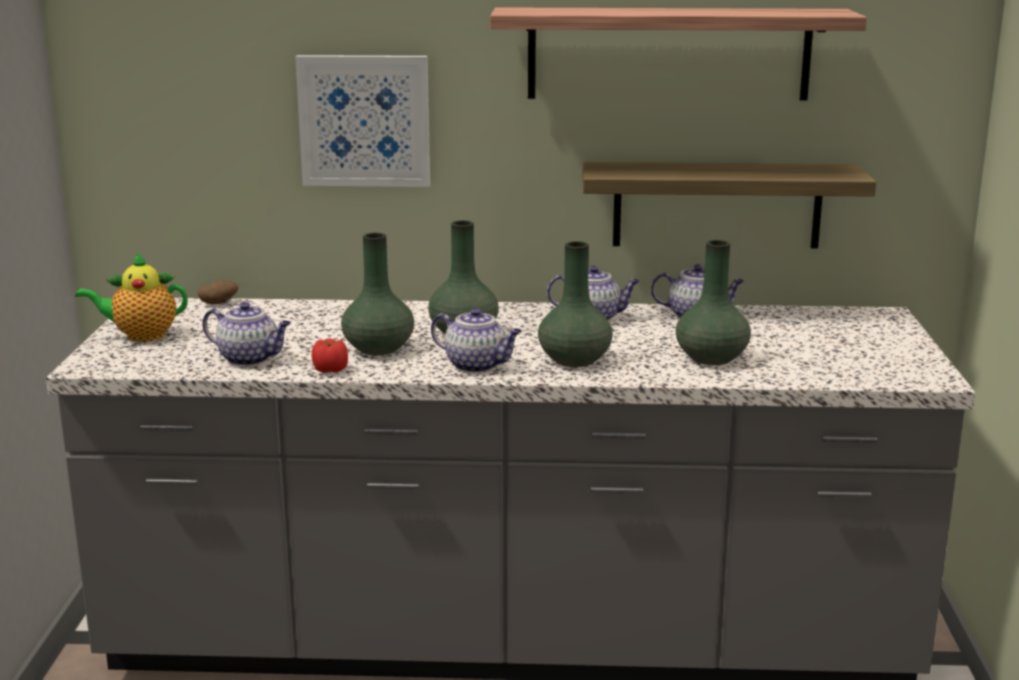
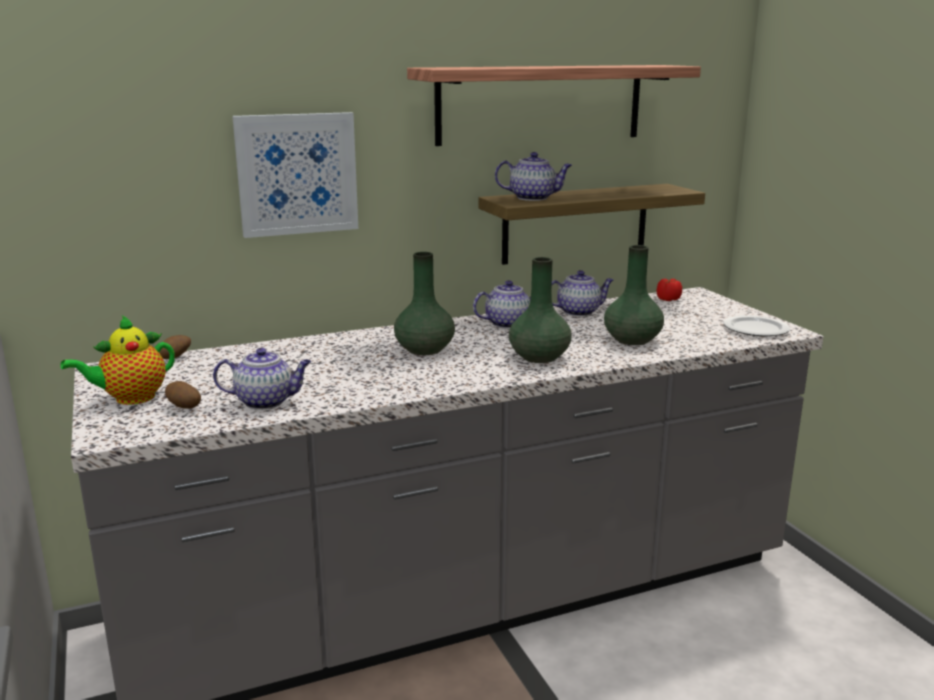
camera: 25 degrees left, 0 degrees up
tomato [312,338,348,373] -> tomato moved to [657,279,682,301]
green vase [341,233,414,356] -> none
teapot [431,308,522,373] -> teapot moved to [495,152,572,201]
none -> potato [165,381,201,409]
none -> plate [723,315,790,337]

